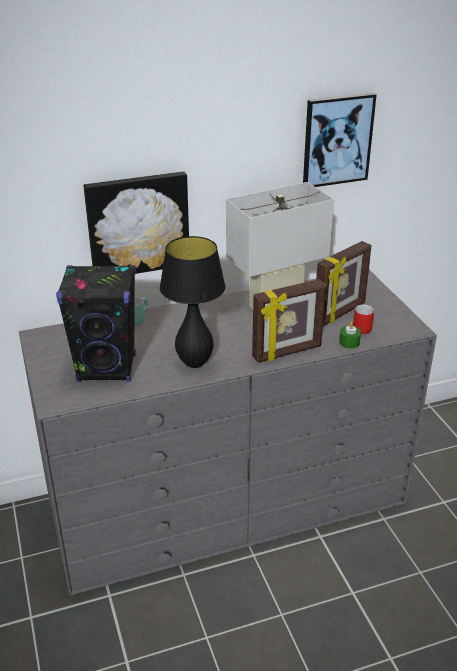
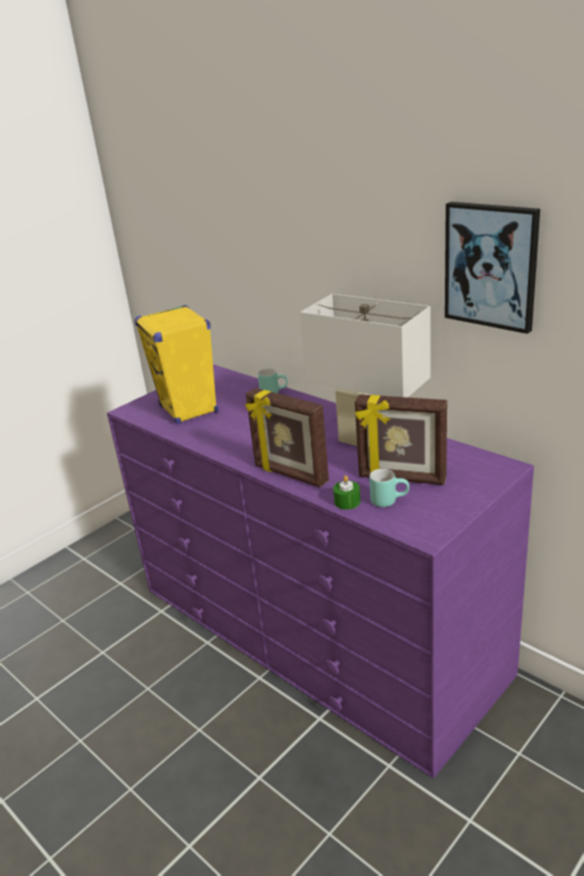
camera: 65 degrees right, 5 degrees down
grey dresser [19,270,437,595] -> purple dresser [107,364,534,778]
black speaker [56,265,136,382] -> yellow speaker [135,305,218,424]
picture [83,172,189,274] -> none
black table lamp [160,236,225,368] -> none
red mug [353,305,374,334] -> turquoise mug [370,469,409,507]

